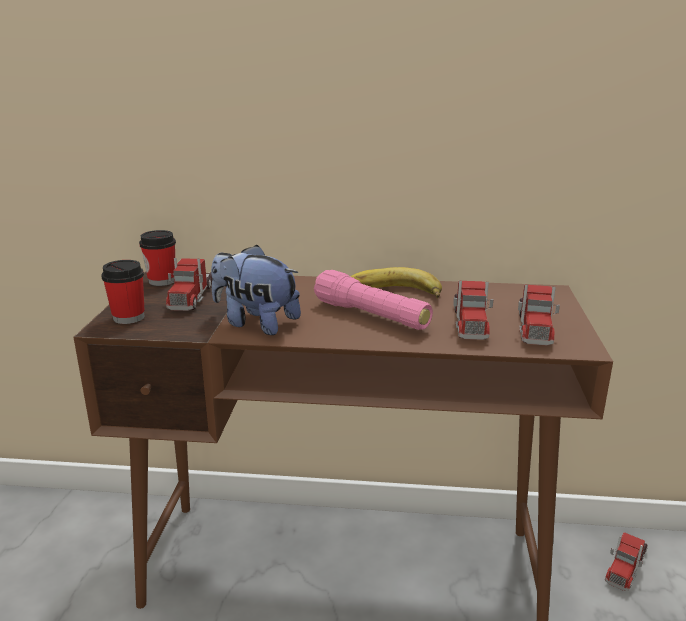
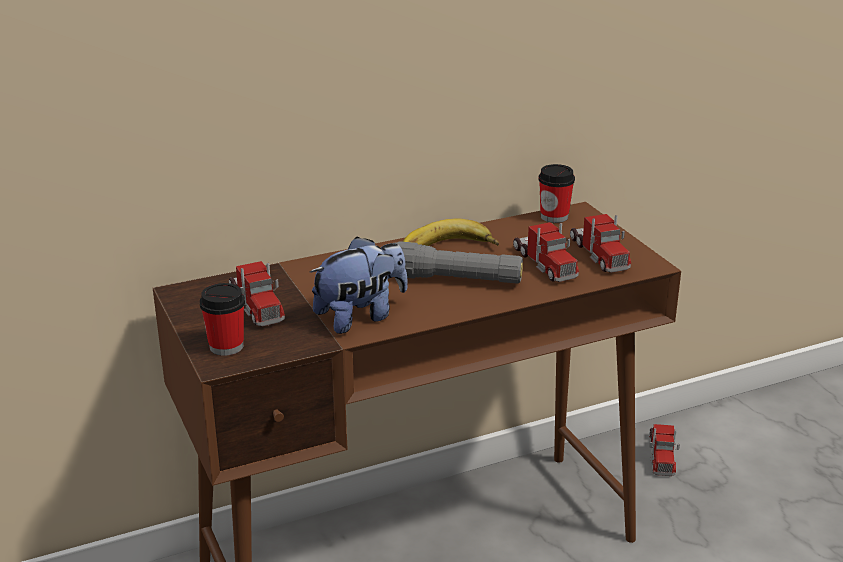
camera: 30 degrees left, 5 degrees up
cup [139,230,176,286] -> cup moved to [538,164,575,223]
plush toy [211,245,301,335] -> plush toy turned 150 degrees clockwise [310,236,408,334]
pink flashlight [314,270,433,330] -> grey flashlight [395,241,523,284]

